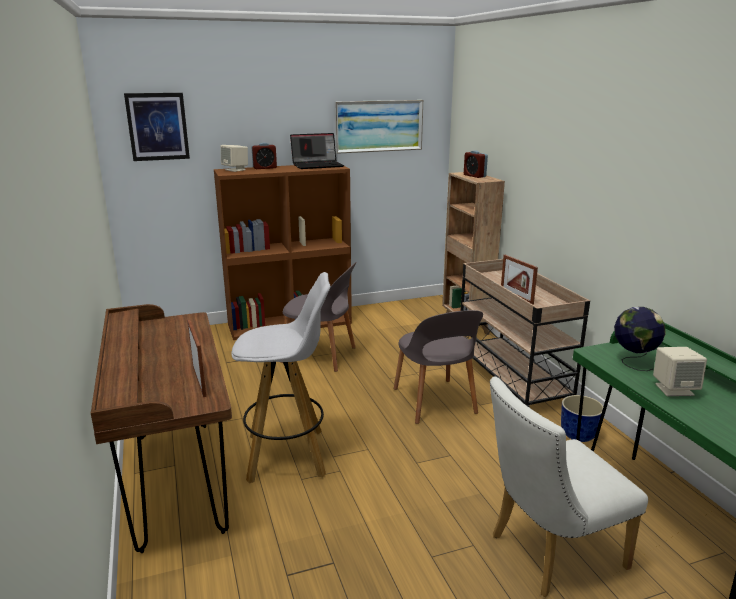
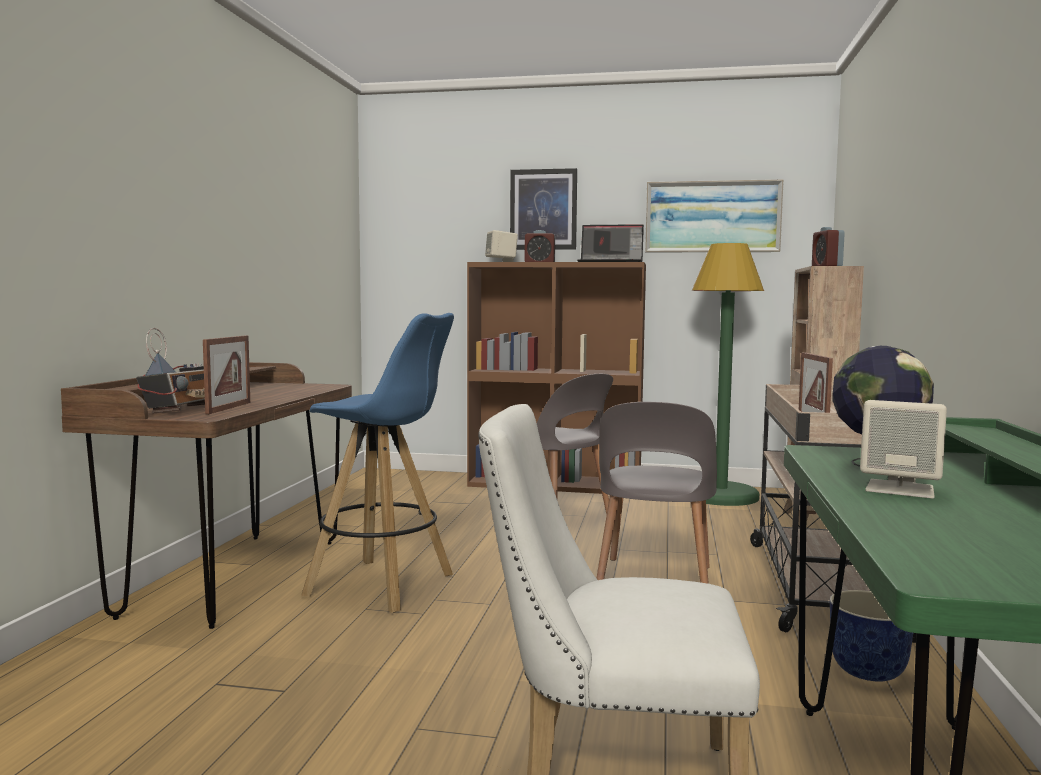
camera: 30 degrees right, 15 degrees down
picture [124,93,190,161] -> picture moved to [510,168,577,250]
white stool [231,272,331,484] -> blue stool [301,313,454,613]
none -> radio [136,328,205,413]
none -> green floor lamp [692,243,764,506]

